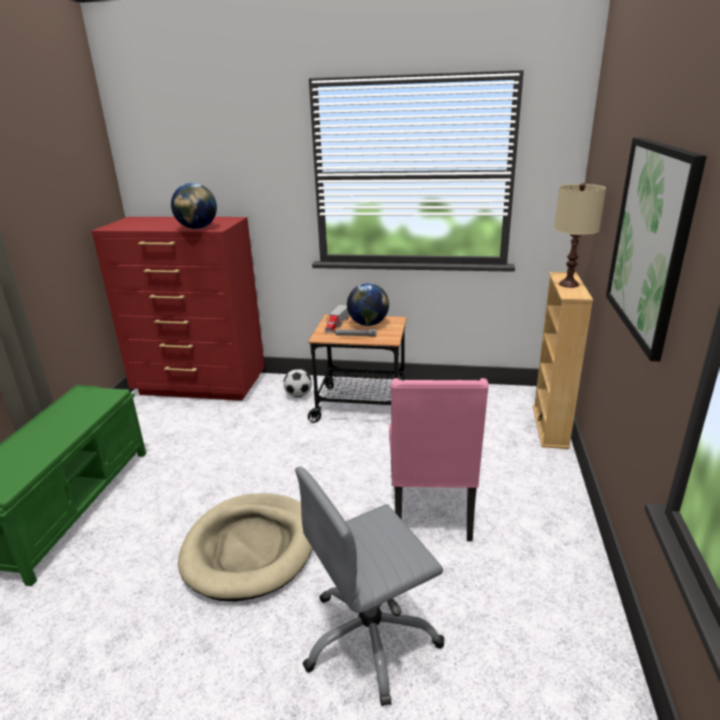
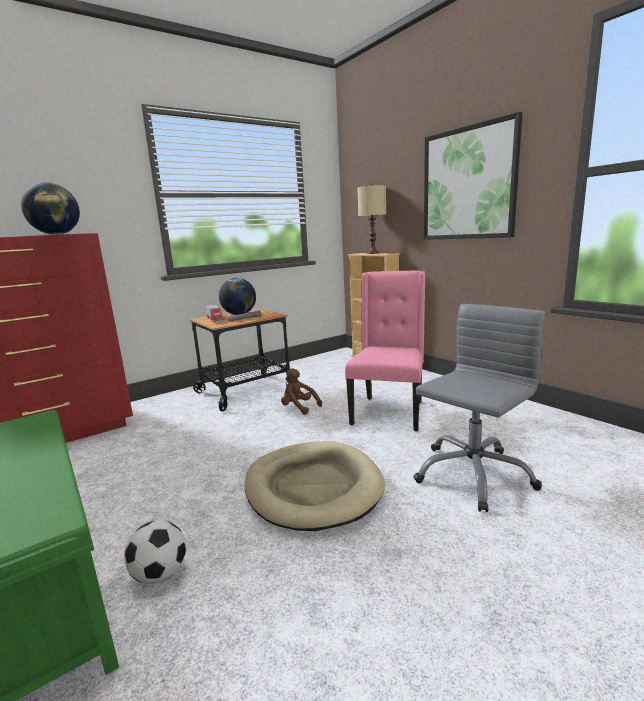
camera: 45 degrees left, 10 degrees down
football [283,369,312,397] -> football moved to [124,520,186,584]
grey office chair [295,466,444,706] -> grey office chair turned 150 degrees counterclockwise [413,304,546,512]
pink chair [389,378,489,541] -> pink chair turned 120 degrees counterclockwise [345,271,426,431]
none -> brown plush toy [281,368,322,415]

